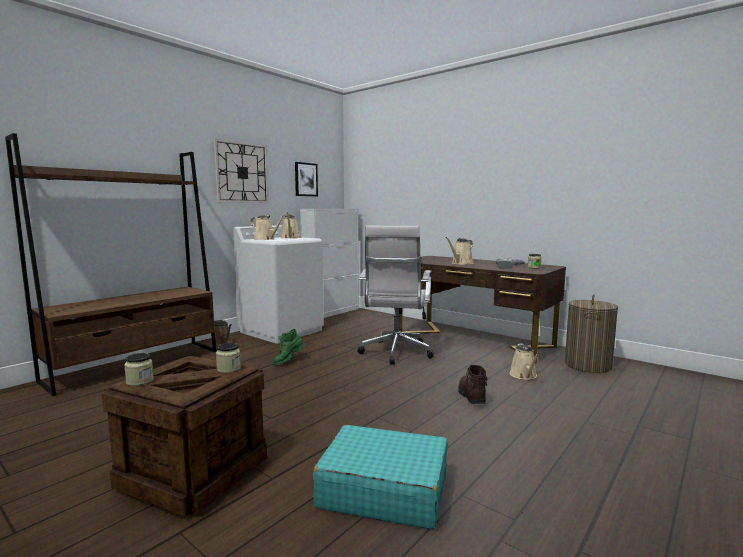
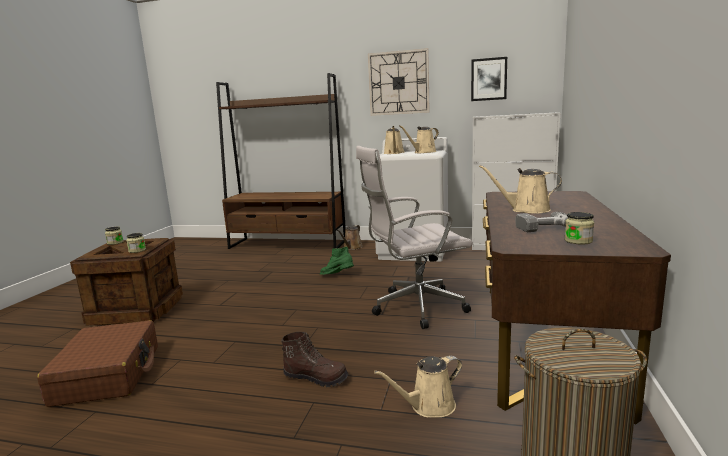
camera: 65 degrees right, 5 degrees up
turquoise suitcase [313,425,448,529] -> brown suitcase [37,320,158,407]
brown boot [458,365,487,404] -> brown boot turned 45 degrees clockwise [281,332,348,387]

